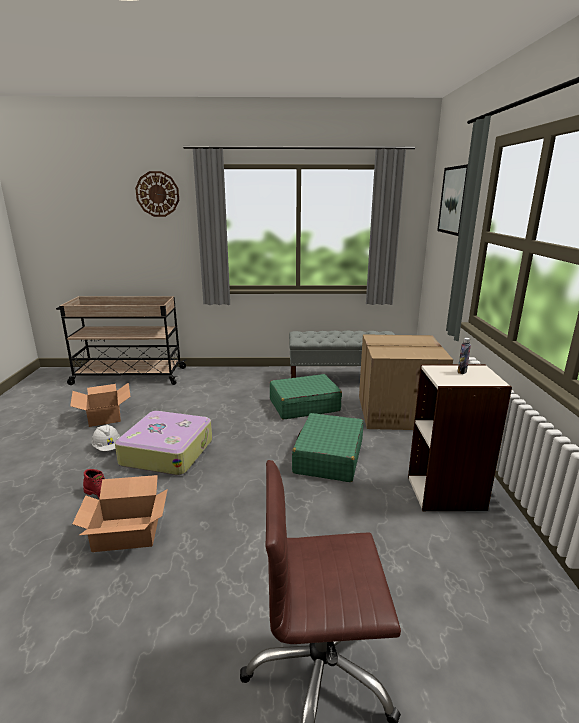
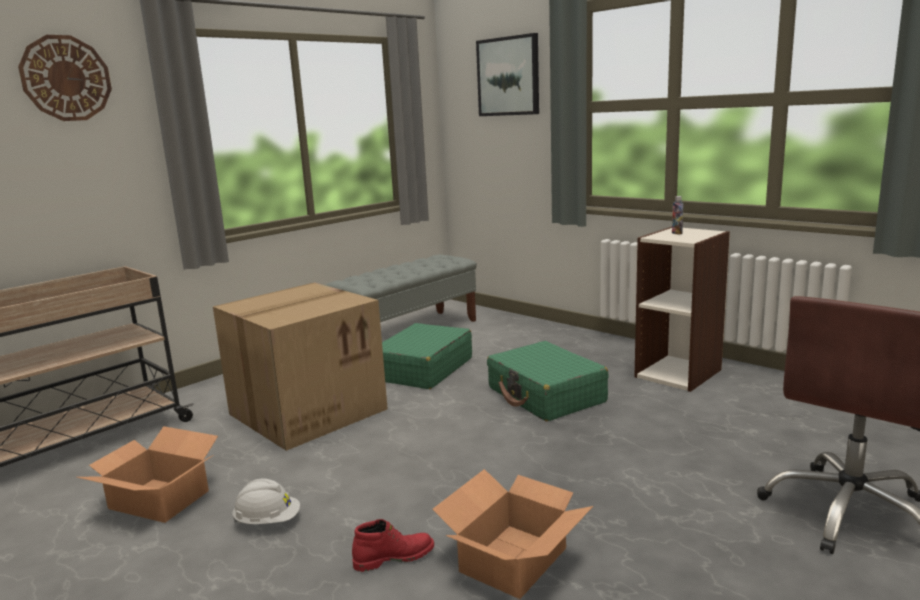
camera: 45 degrees left, 5 degrees down
suitcase [115,411,212,475] -> none
cardboard box [359,334,453,430] -> cardboard box moved to [213,282,388,451]

